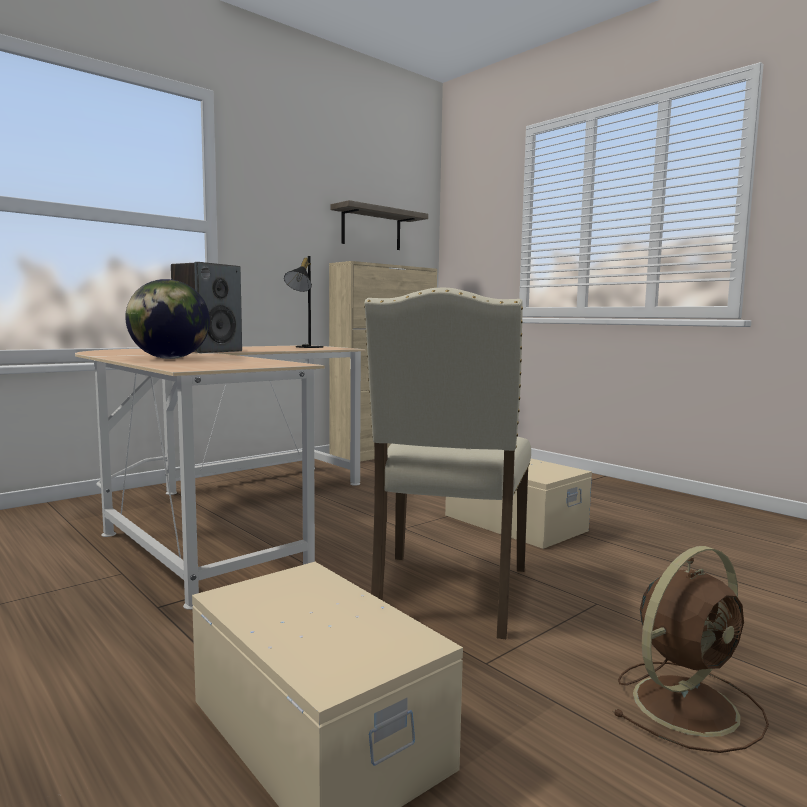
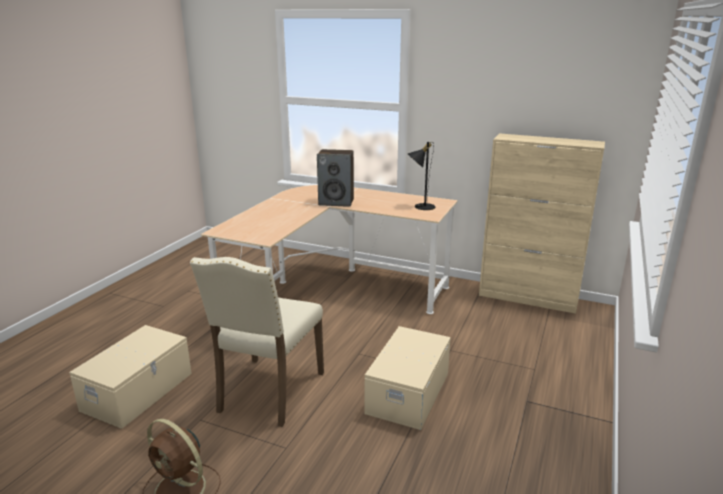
camera: 65 degrees right, 15 degrees up
globe [125,279,210,359] -> none
shelf [330,200,428,250] -> none
beige chair [364,288,531,639] -> beige chair turned 60 degrees counterclockwise [190,257,324,427]

